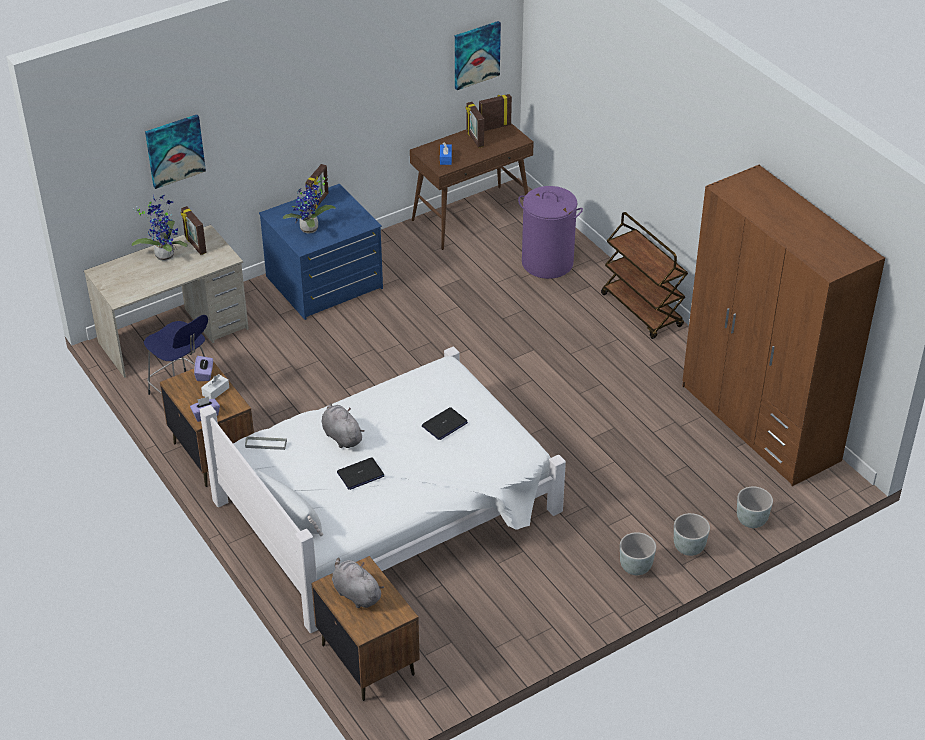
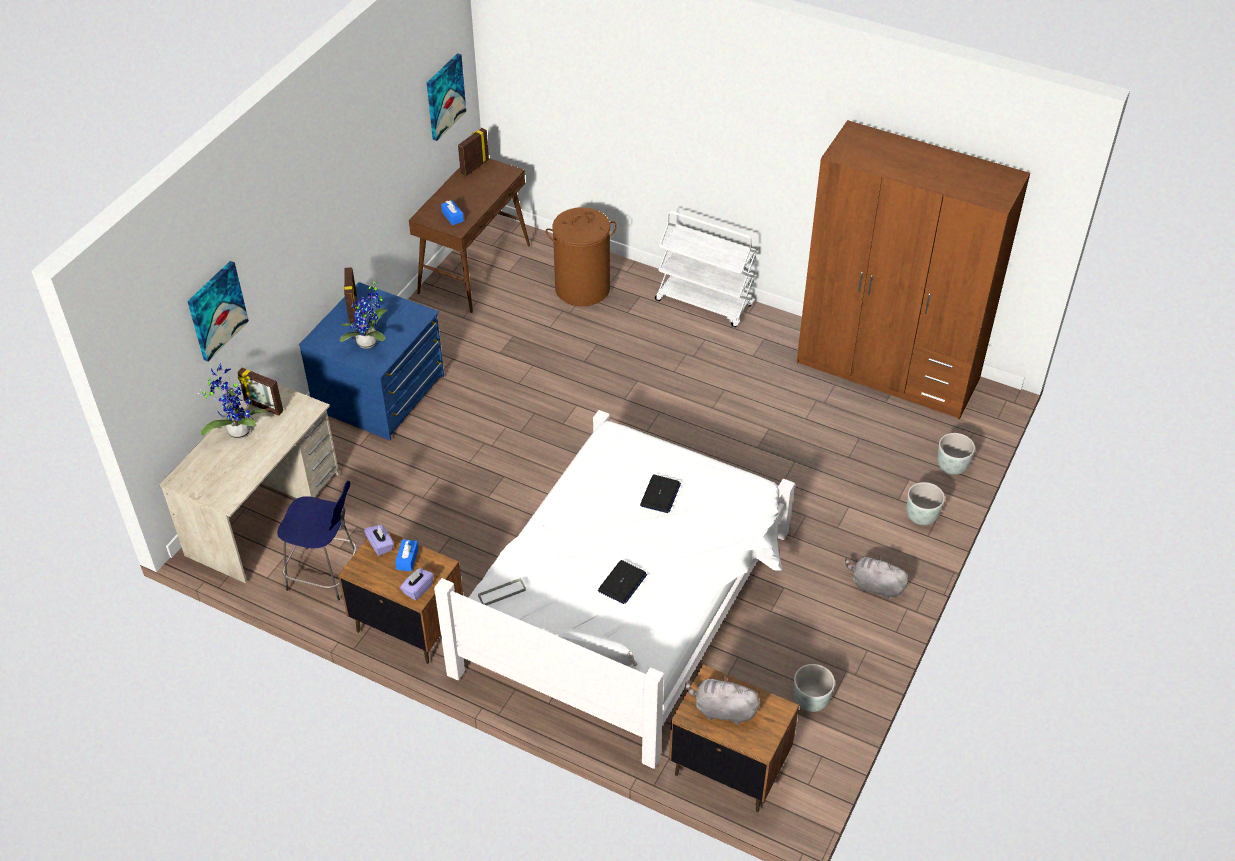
camera: 30 degrees left, 5 degrees up
white tissue box [201,375,229,399] -> blue tissue box [395,539,419,572]
grey plush toy [322,403,365,448] -> grey plush toy moved to [845,556,909,599]
picture frame [466,102,484,148] -> none
purple laundry basket [518,186,583,279] -> brown laundry basket [546,207,617,306]
brown cart [601,212,688,339] -> white cart [655,211,757,327]
grey planter [620,532,656,575] -> grey planter moved to [794,664,835,712]

